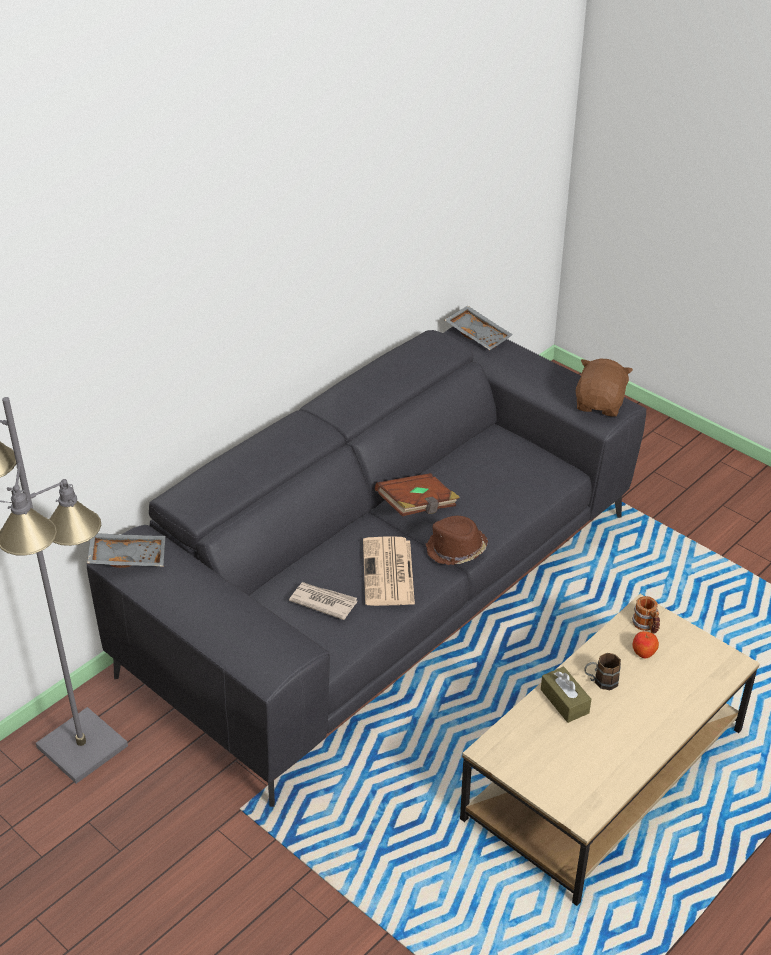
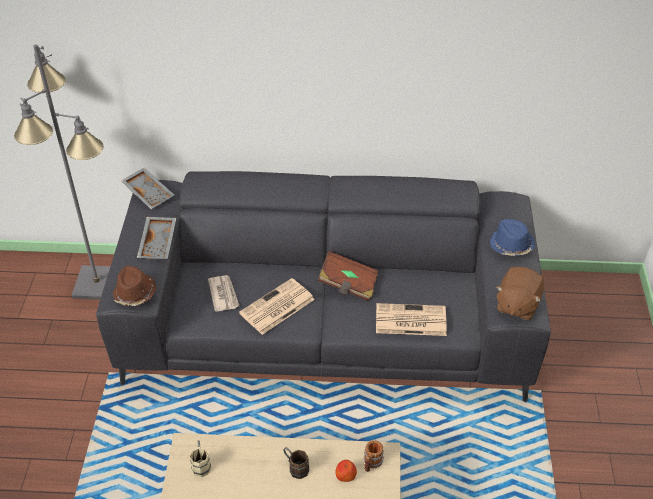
camera: 50 degrees right, 5 degrees up
brown hat [426,516,488,565] -> brown hat moved to [113,266,156,306]
grey tray [445,306,513,350] -> grey tray moved to [137,217,176,259]
brown tissue box [541,666,591,723] -> none
brown plush toy [576,358,633,417] -> brown plush toy turned 135 degrees clockwise [496,267,544,320]
none -> beige mug [190,440,211,477]
none -> newspaper [376,303,447,336]
none -> blue hat [490,219,535,256]

